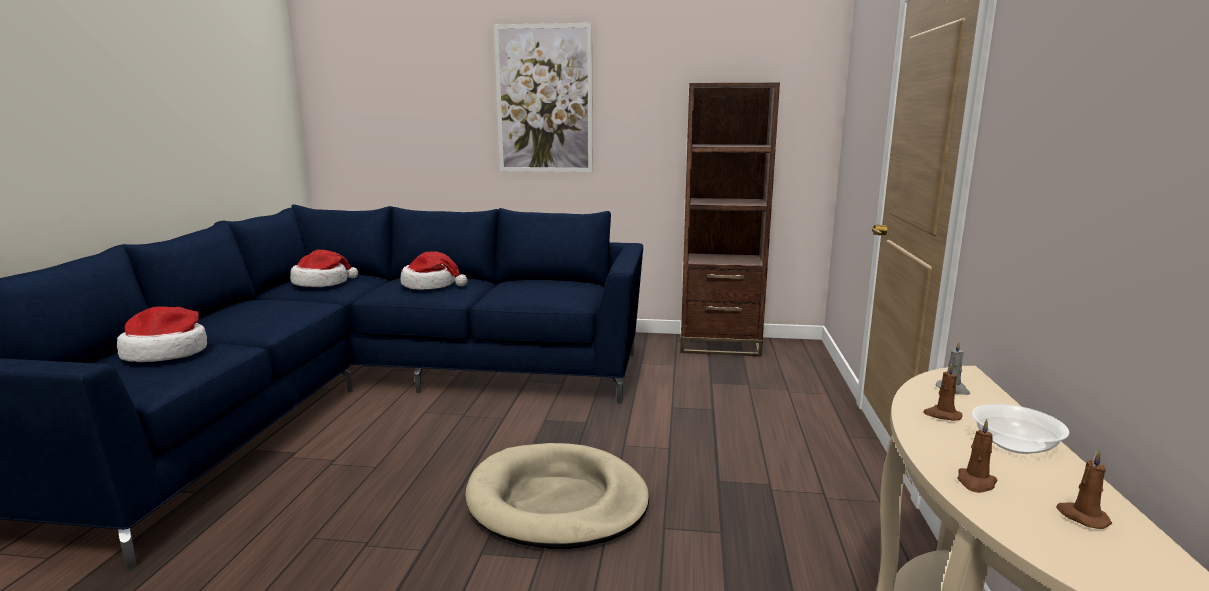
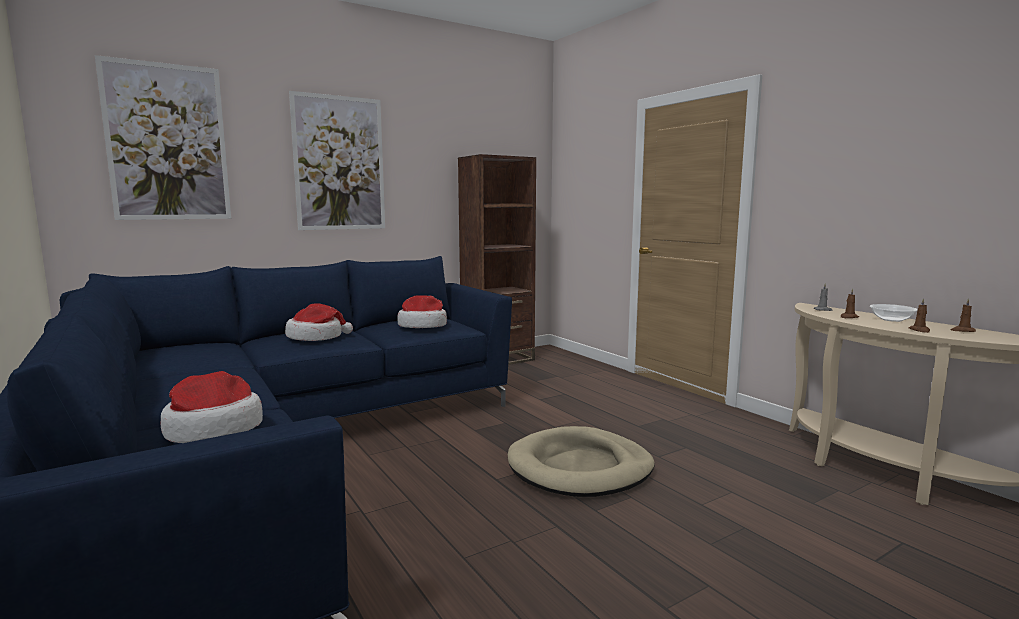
camera: 40 degrees left, 5 degrees down
hat [290,250,358,287] -> hat moved to [397,295,447,328]
none -> picture [95,55,231,220]

